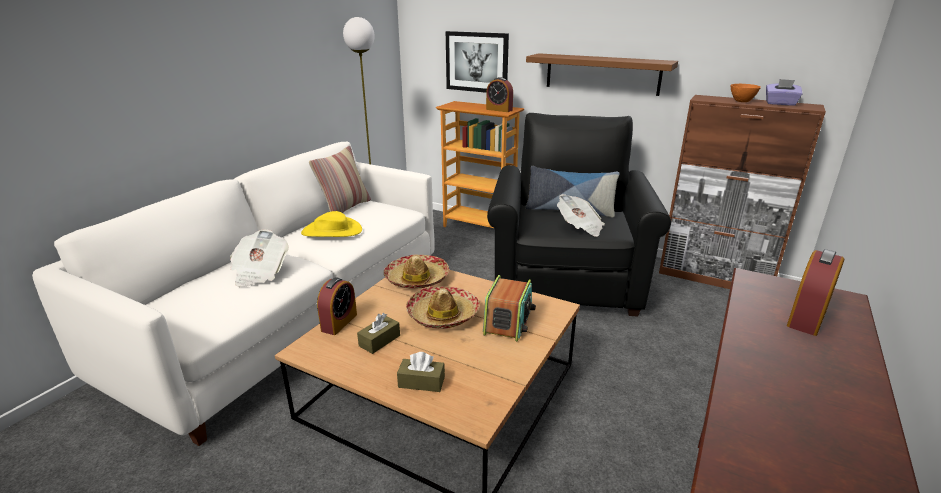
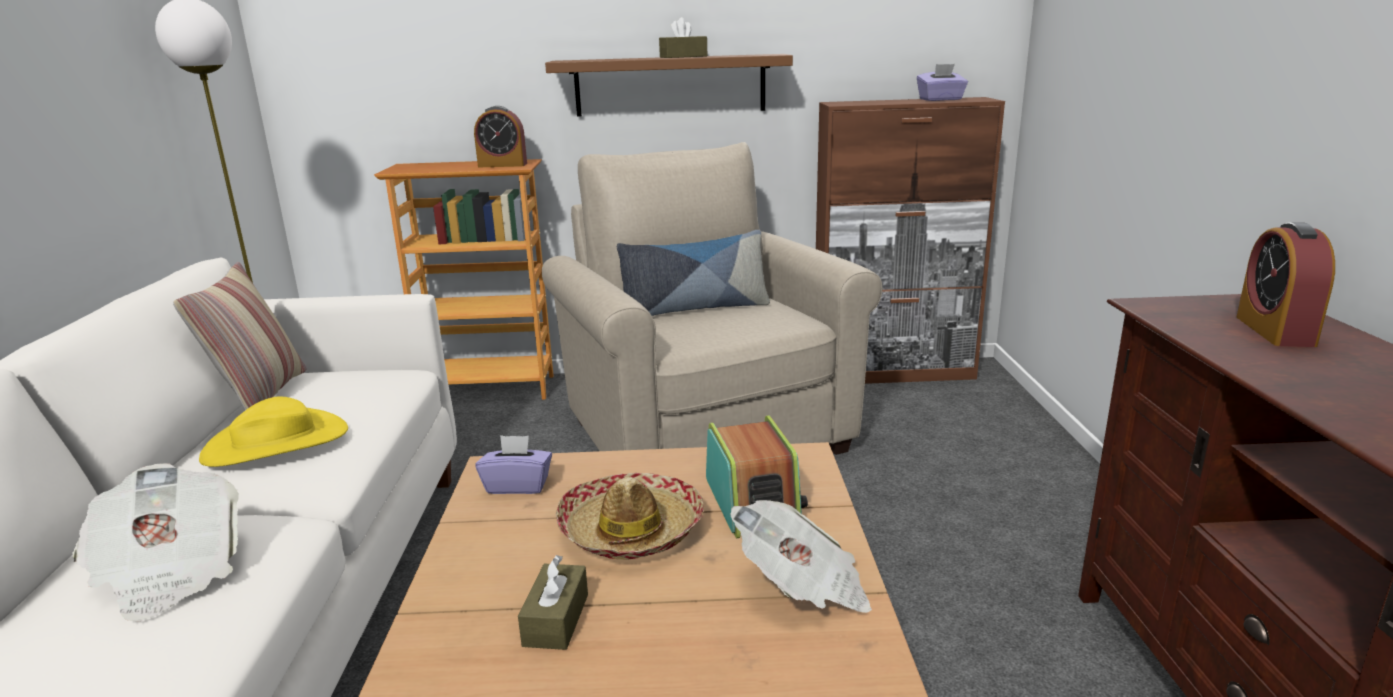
camera: 30 degrees left, 5 degrees down
alarm clock [317,277,357,335] -> none
hat [384,254,449,289] -> purple tissue box [475,435,552,494]
brown tissue box [397,352,445,392] -> brown tissue box moved to [659,17,707,58]
picture [446,31,509,93] -> none
black armchair [487,113,671,317] -> beige armchair [542,142,882,455]
newspaper [557,194,605,237] -> newspaper moved to [730,500,872,613]
orange bowl [731,84,761,102] -> none

